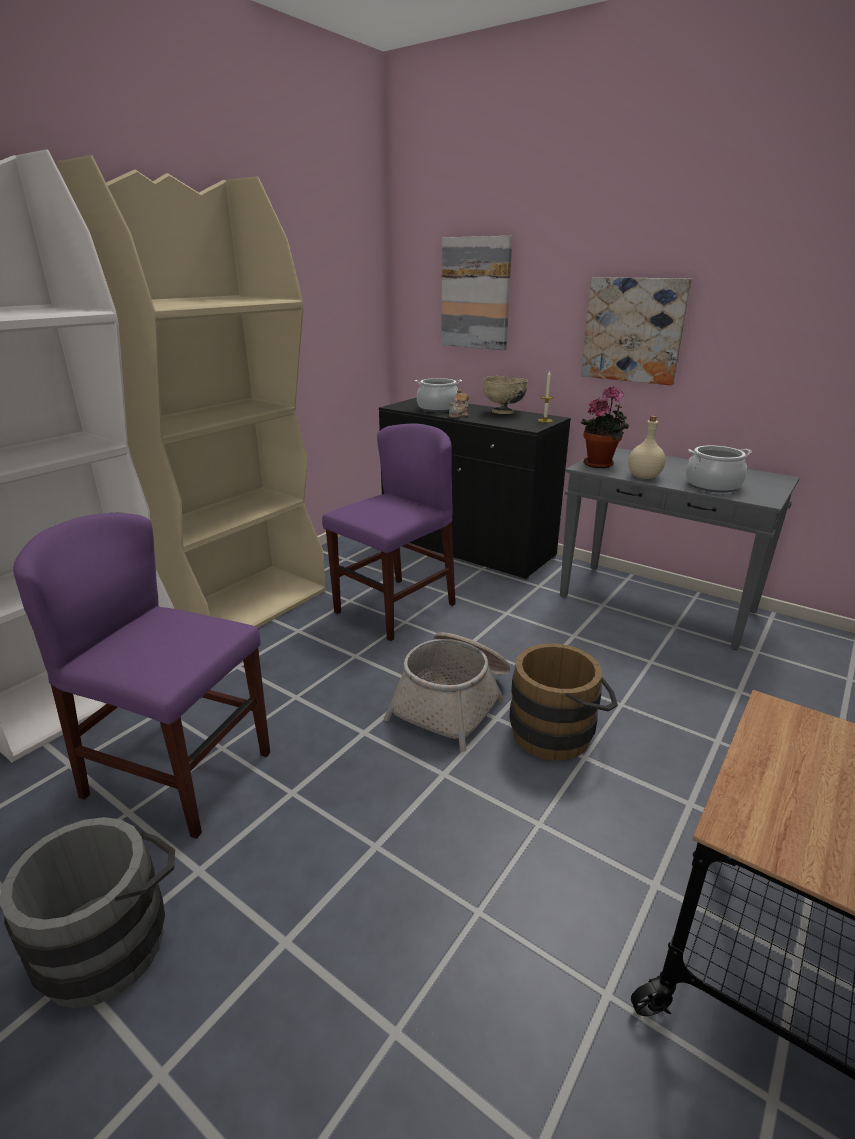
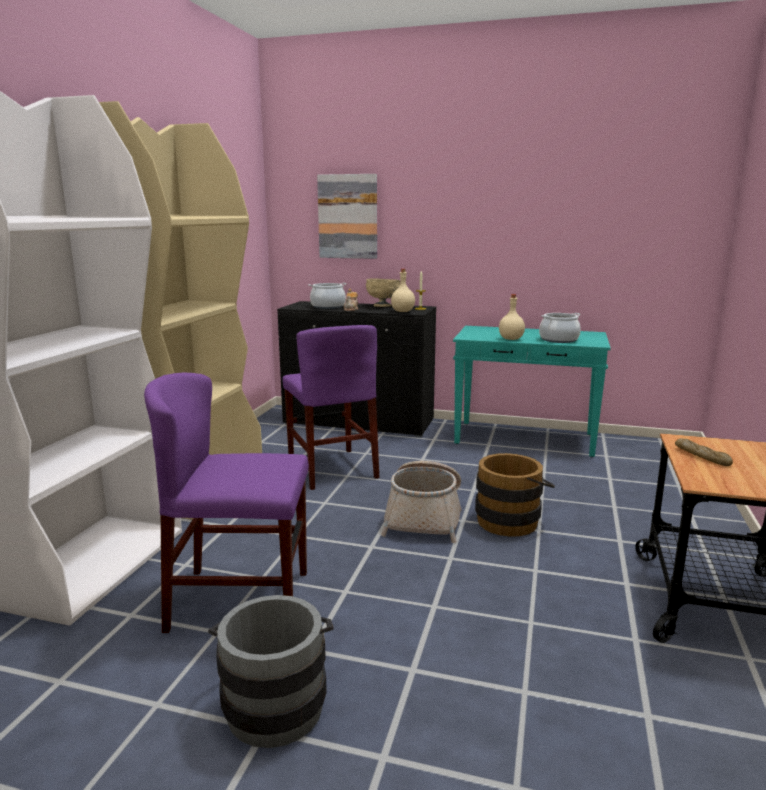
camera: 20 degrees left, 10 degrees down
purple chair [322,424,456,641] -> purple chair turned 135 degrees clockwise [282,325,379,490]
grey console table [560,448,800,650] -> turquoise console table [453,326,611,457]
picture [581,277,692,385] -> none
potted plant [581,386,629,468] -> none
none -> beige bottle [391,269,415,312]
none -> bread [675,438,733,466]

